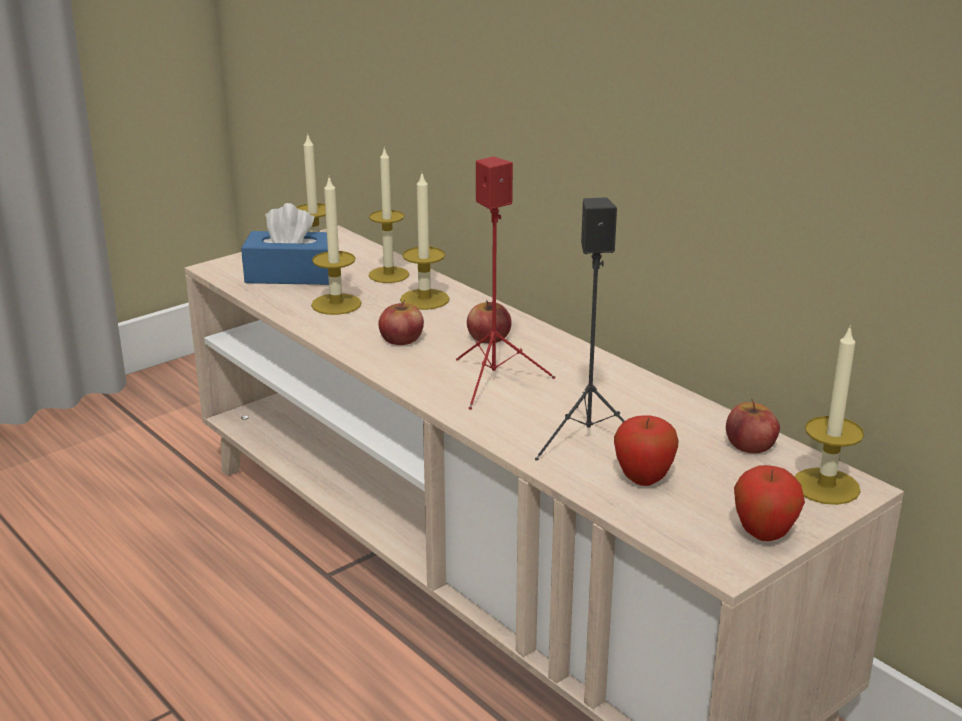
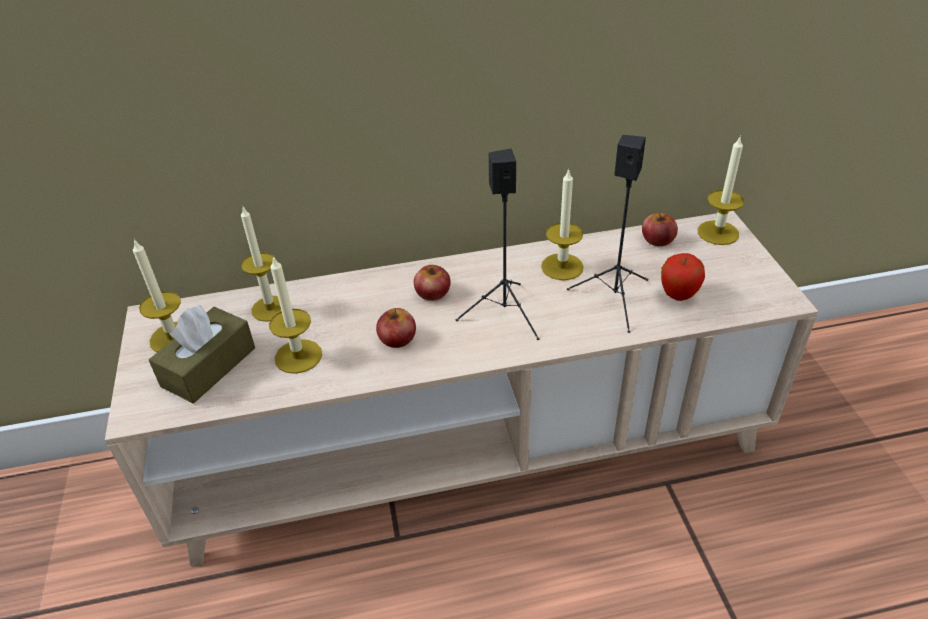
camera: 60 degrees left, 15 degrees up
blue tissue box [241,203,329,285] -> brown tissue box [149,305,255,403]
candle [400,174,450,310] -> candle moved to [541,169,584,280]
red speaker [456,156,555,410] -> black speaker [456,149,539,340]
apple [734,465,805,541] -> none

